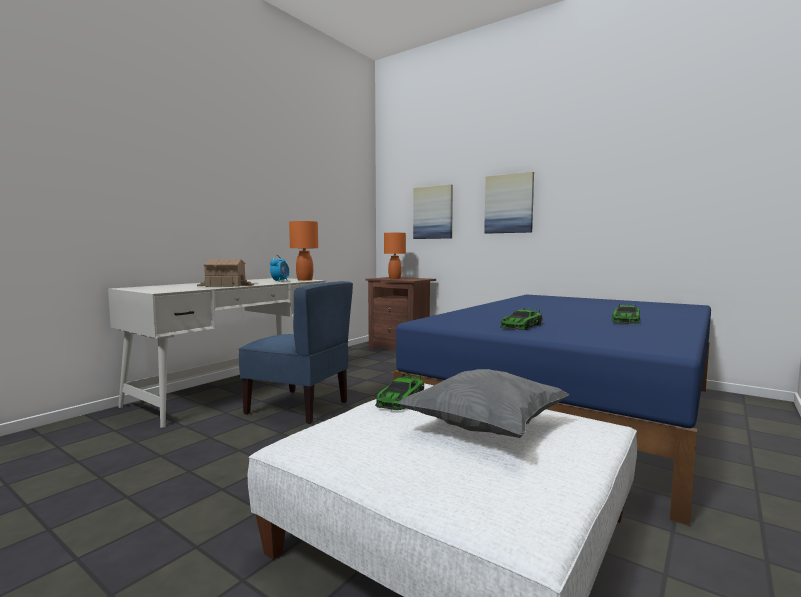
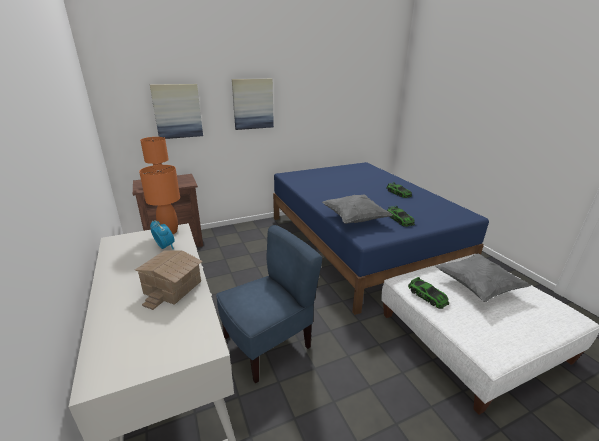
camera: 60 degrees left, 20 degrees up
none -> grey pillow [322,195,393,224]

